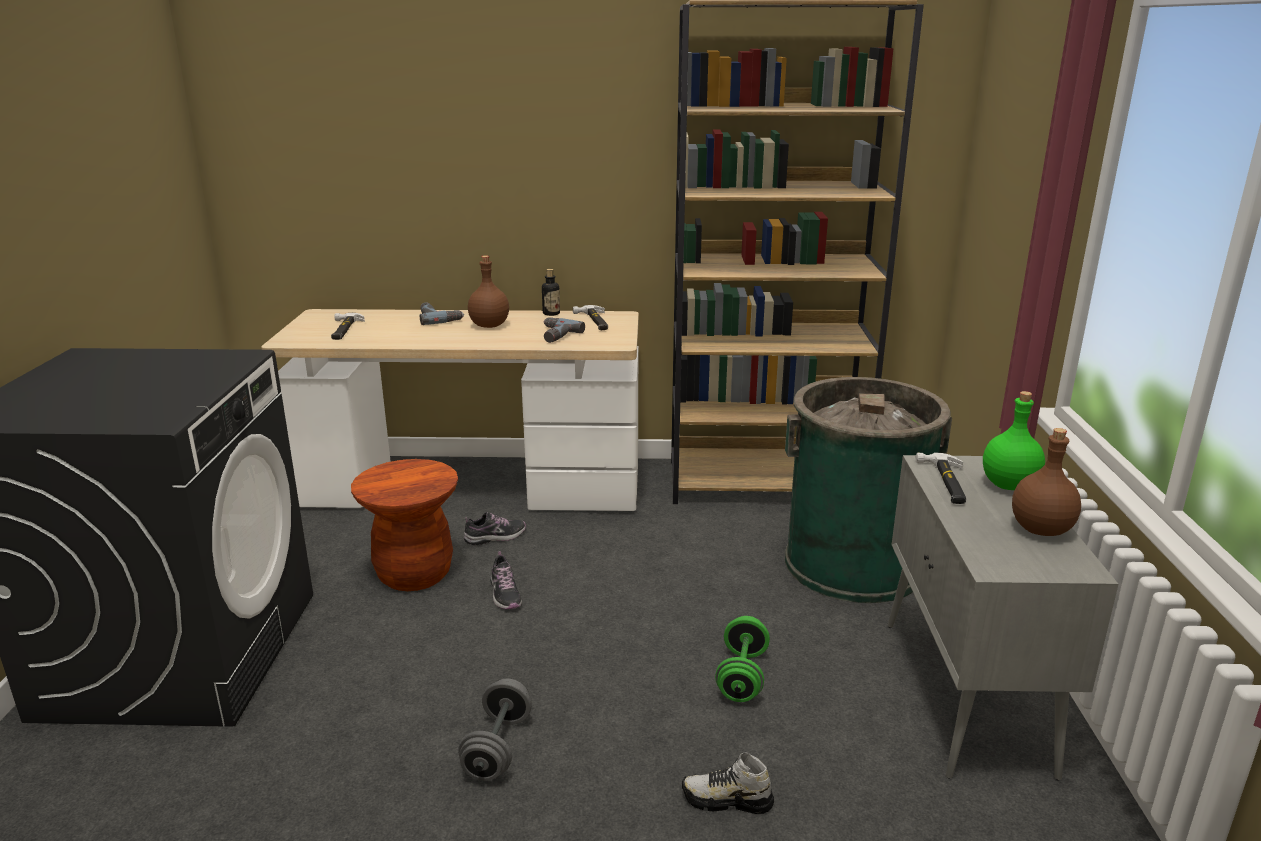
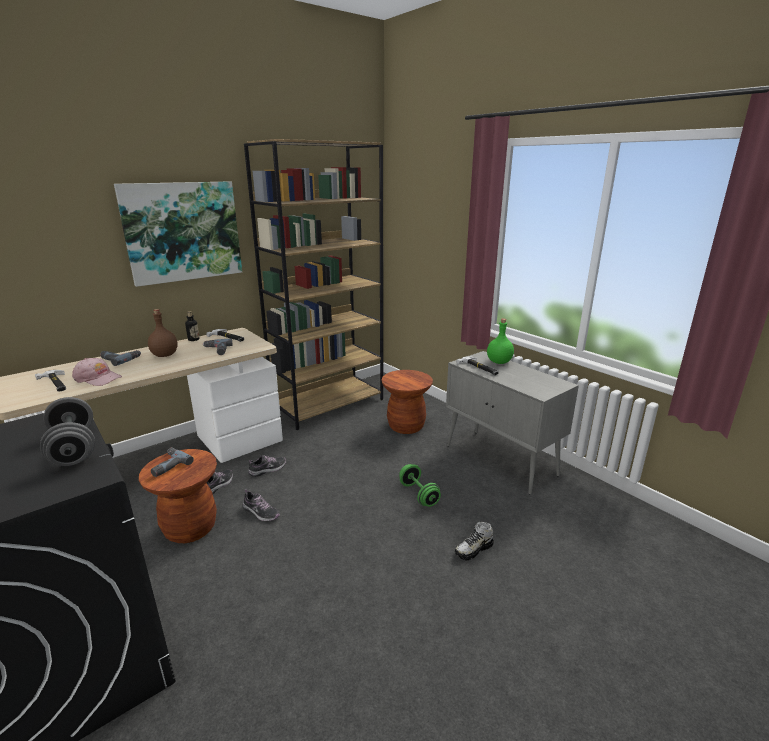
camera: 40 degrees left, 0 degrees up
grey dumbbell [458,679,532,781] -> grey dumbbell moved to [40,397,95,466]
green trash can [785,377,952,603] -> brown stool [381,370,433,434]
brown bottle [1012,428,1081,536] -> none
none -> pink cap [72,358,122,386]
none -> picture [114,181,242,287]
none -> power drill [151,447,194,477]
none -> shoe [248,455,286,477]

